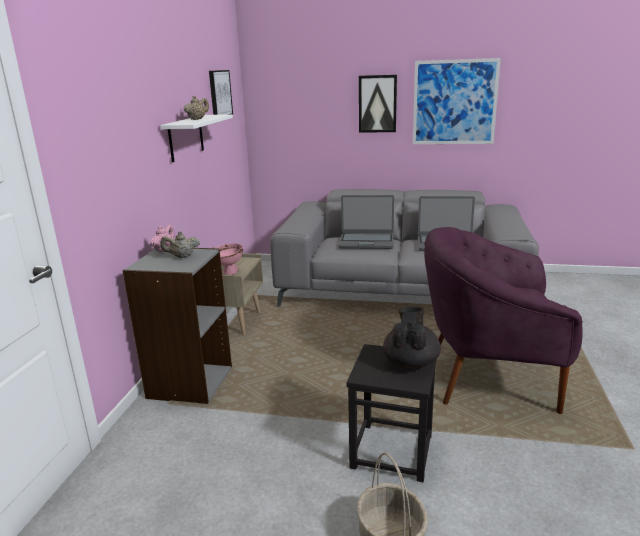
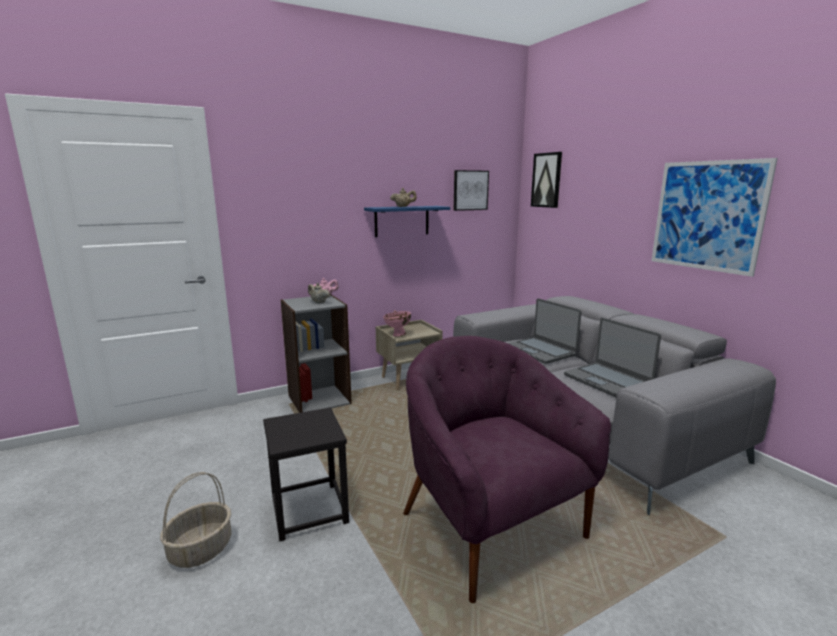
camera: 50 degrees right, 5 degrees down
white shelf [160,114,233,162] -> blue shelf [364,206,450,237]
picture [359,75,397,133] -> picture moved to [531,152,562,208]
black teapot [383,307,441,369] -> none

